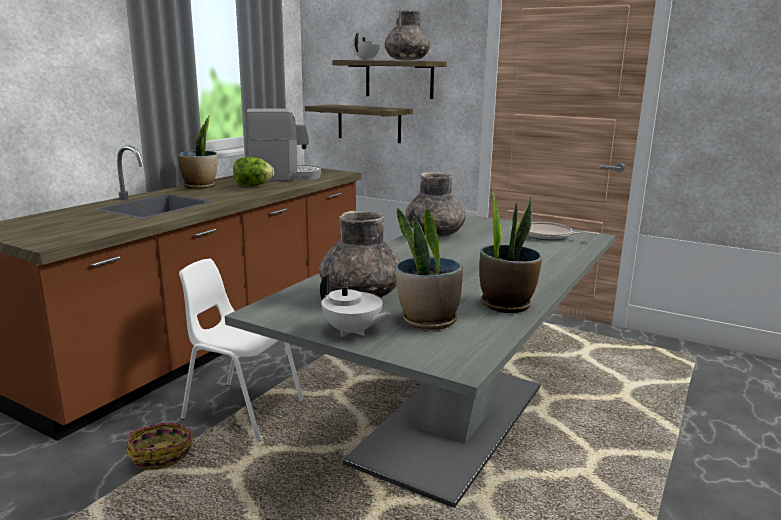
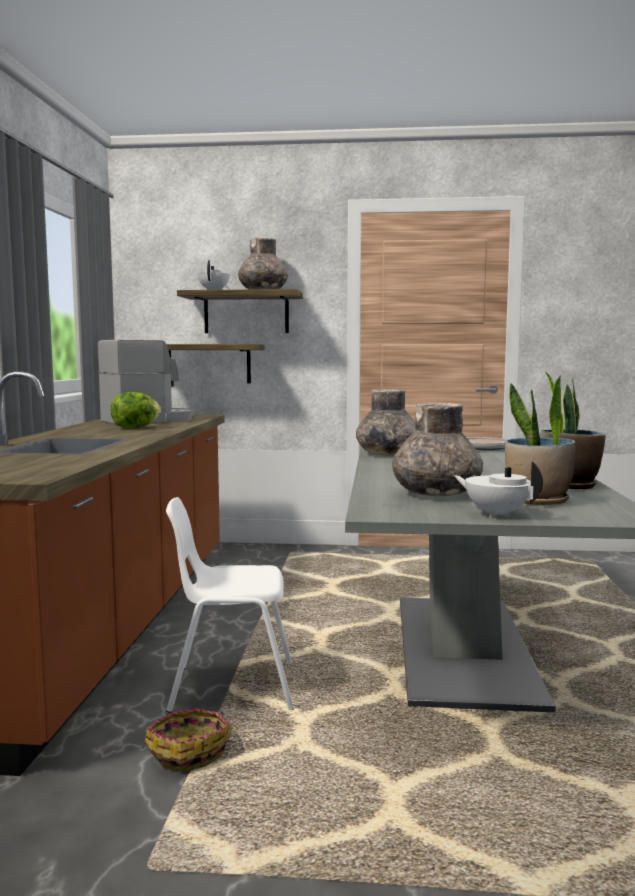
camera: 25 degrees left, 10 degrees down
potted plant [178,115,218,189] -> none
white teapot [320,274,391,337] -> white teapot turned 150 degrees counterclockwise [453,461,543,518]

